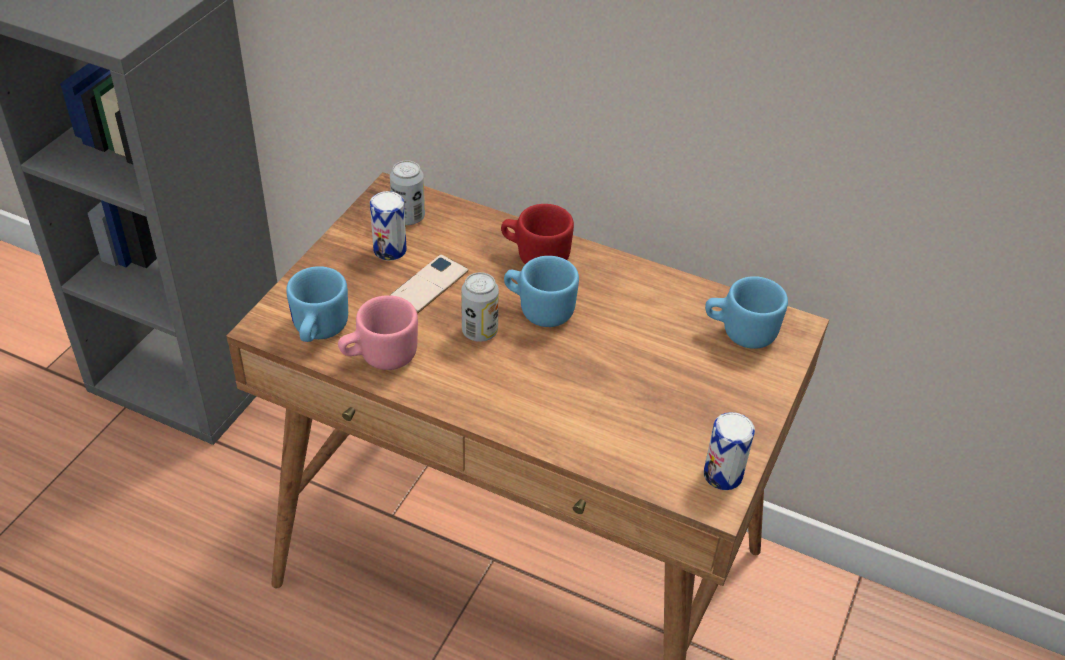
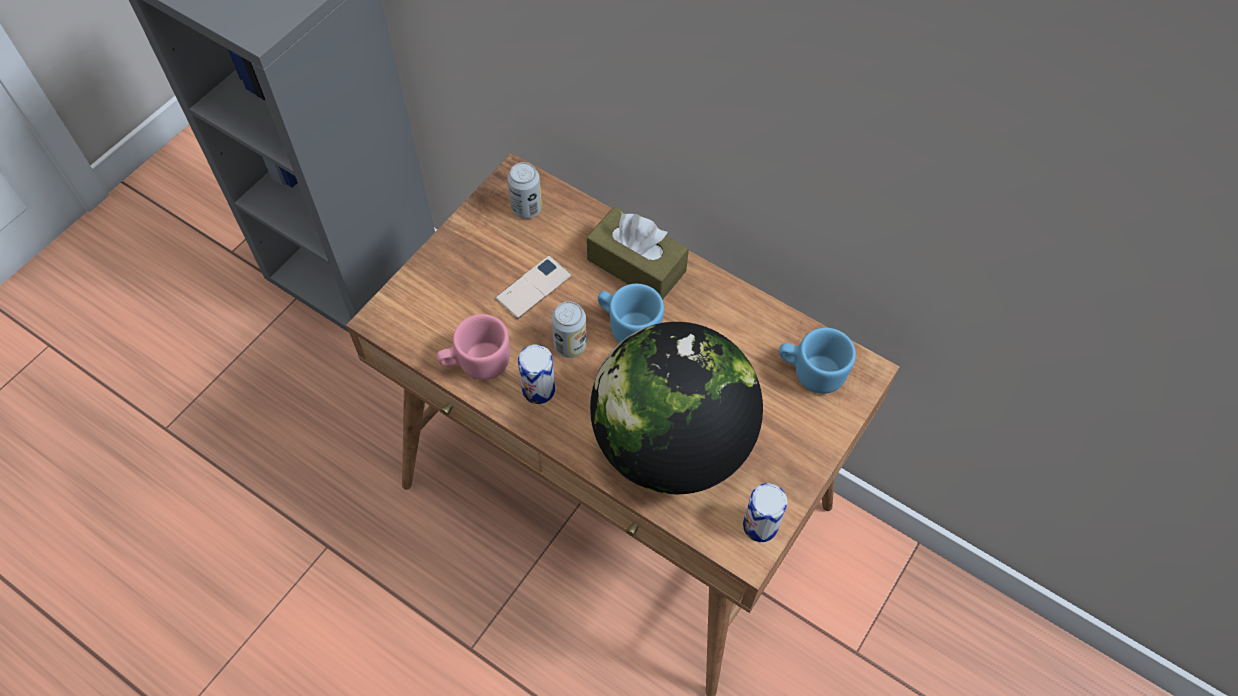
camera: 10 degrees right, 15 degrees up
blue mug [286,266,348,342] -> none
can [370,191,407,261] -> can moved to [518,345,555,404]
red mug [501,204,574,264] -> brown tissue box [587,207,689,300]
none -> globe [590,322,763,494]

